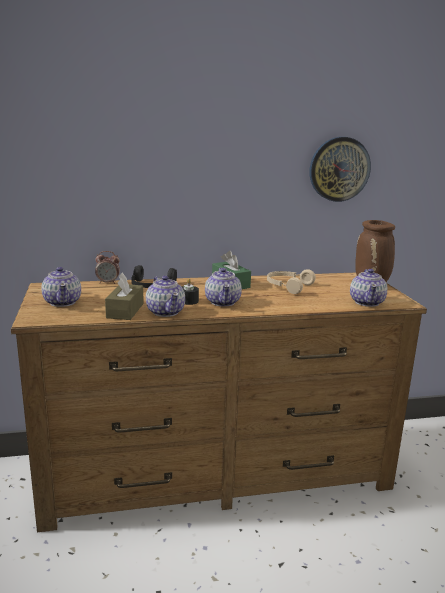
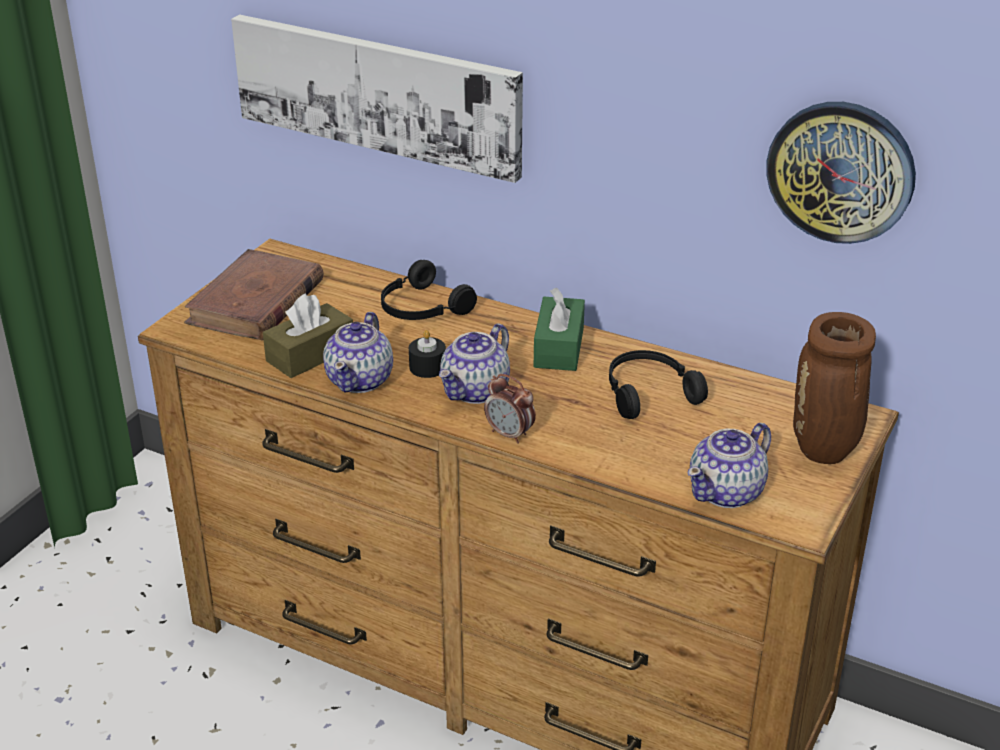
camera: 40 degrees right, 15 degrees up
teapot [41,267,81,307] -> brown book [184,249,323,340]
alarm clock [95,251,120,284] -> alarm clock moved to [484,374,536,444]
beige headphones [267,269,316,294] -> black headphones [609,350,708,419]
none -> picture [231,15,523,183]

